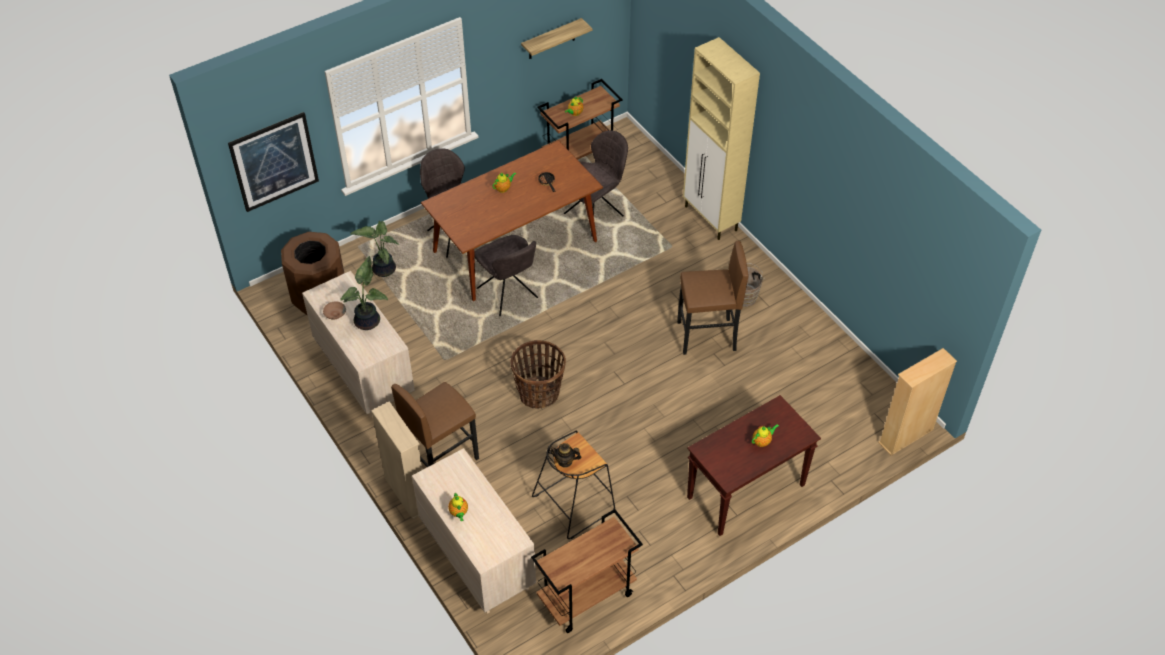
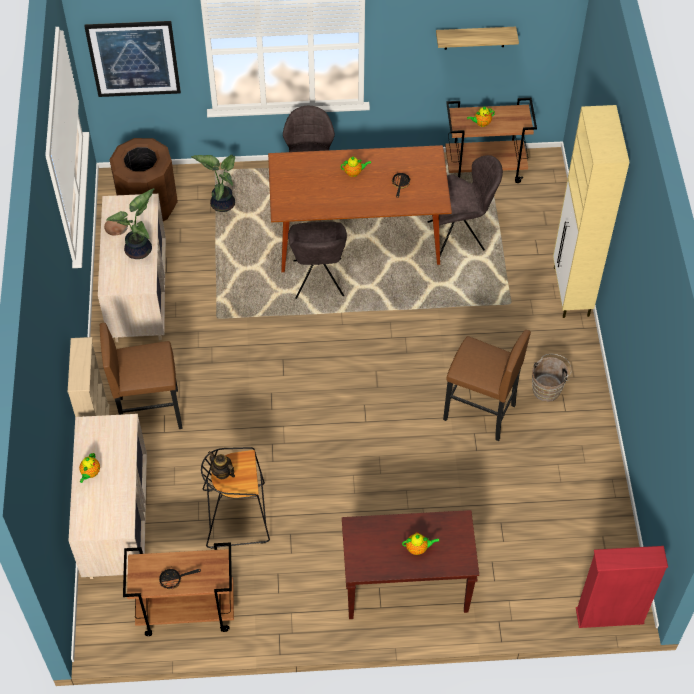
camera: 30 degrees right, 5 degrees up
basket [510,340,566,409] -> none
beige bookcase [878,348,957,456] -> red bookcase [576,546,668,628]
none -> frying pan [159,567,201,589]

